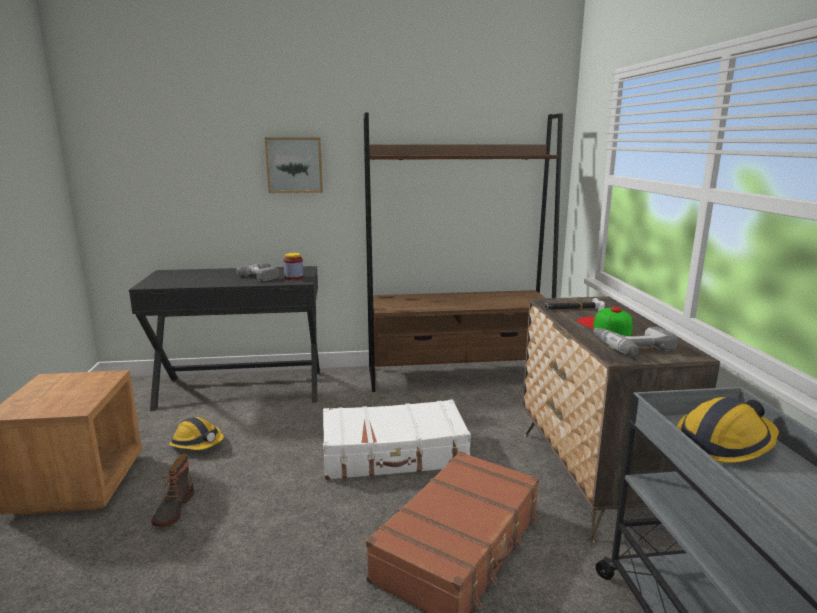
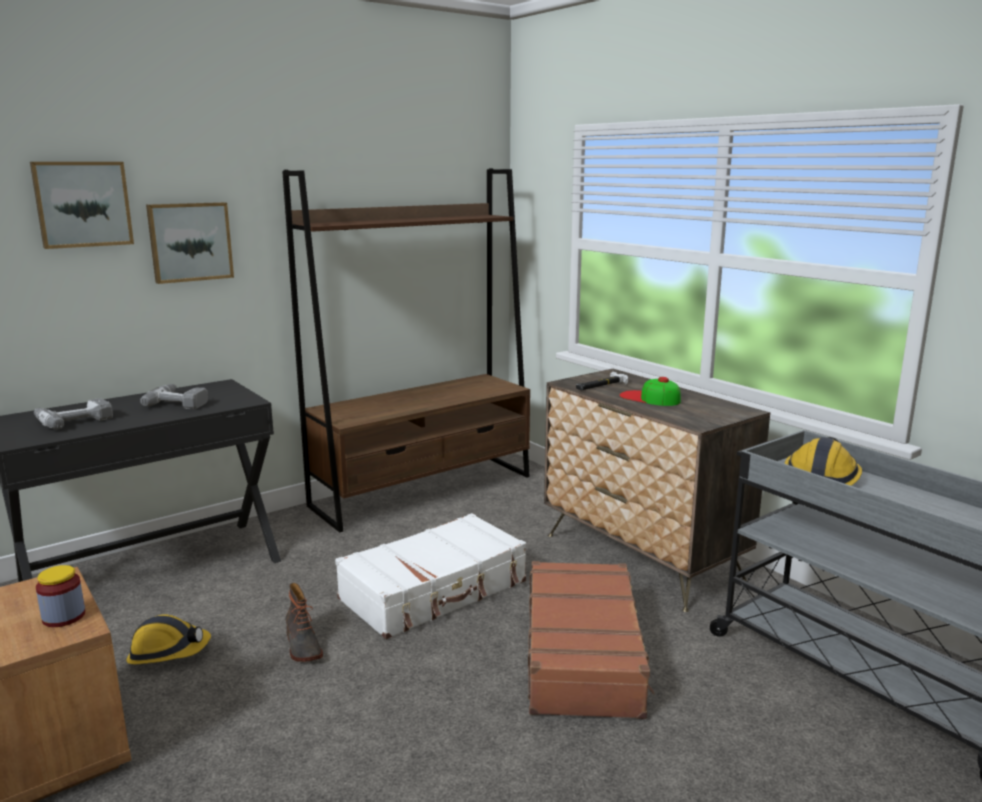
camera: 30 degrees left, 0 degrees up
boot [151,453,194,527] -> boot moved to [285,583,323,662]
jar [284,253,304,280] -> jar moved to [36,565,85,627]
power drill [593,327,677,356] -> power drill moved to [34,398,113,429]
none -> picture [30,162,134,249]

